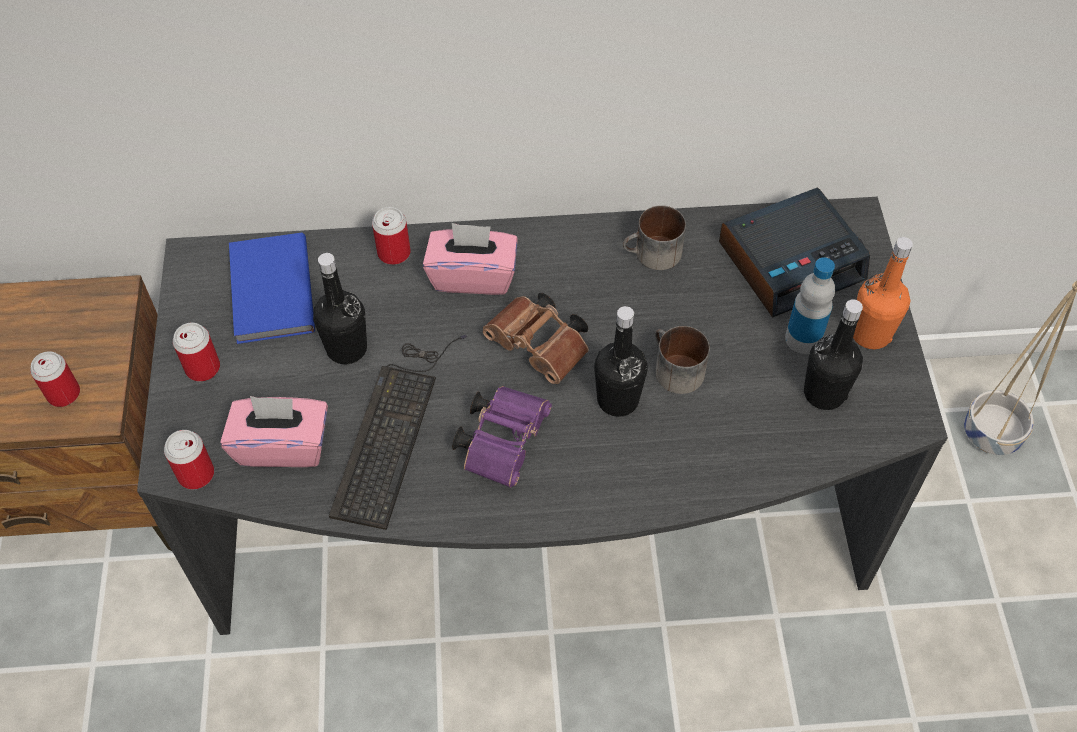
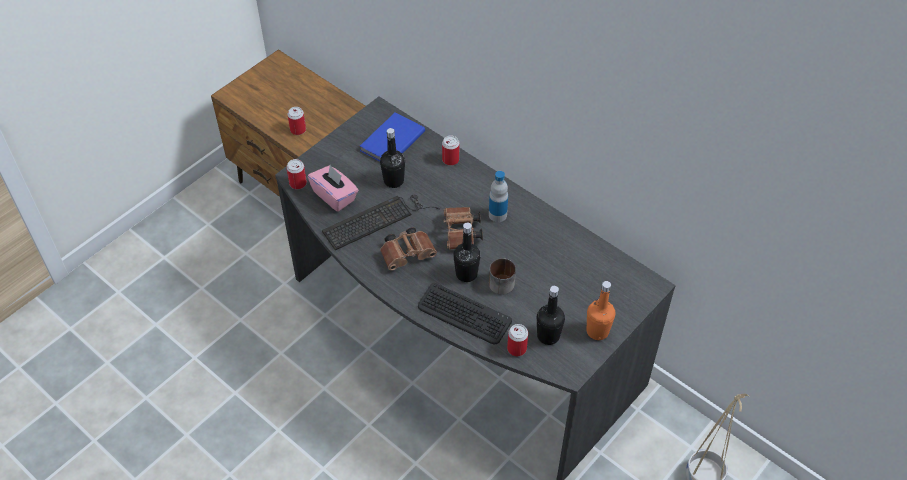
camera: 45 degrees right, 5 degrees down
can [173,323,220,381] -> can moved to [507,324,528,356]
pink tissue box [423,223,518,295] -> none
purple binoculars [452,386,552,488] -> brown binoculars [380,227,437,271]
mug [623,205,686,270] -> none
alarm clock [719,187,870,318] -> none
bottle [785,257,835,354] -> bottle moved to [489,171,508,222]
none -> keyboard [418,282,512,344]

